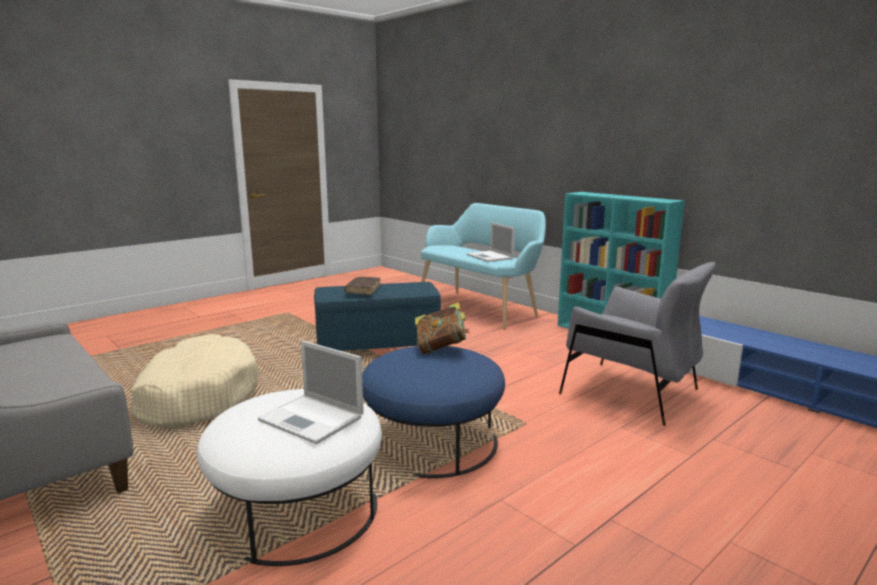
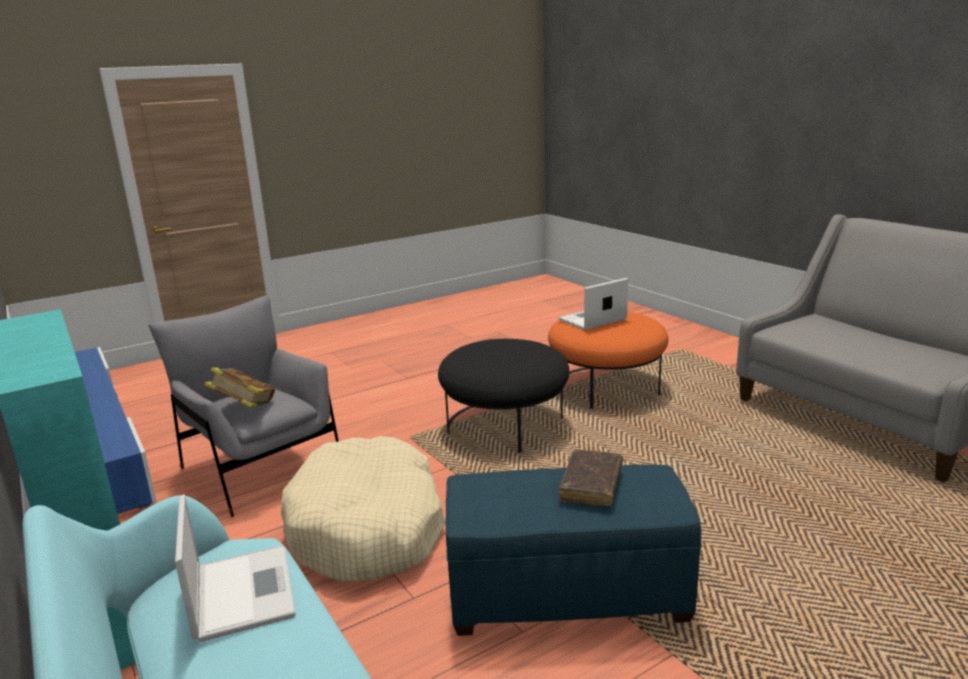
camera: 170 degrees left, 5 degrees up
beige dog bed [131,334,259,429] -> beige dog bed moved to [281,436,445,582]
white ottoman [197,389,382,566] -> orange ottoman [548,311,668,409]
laptop [258,340,364,444] -> laptop turned 75 degrees counterclockwise [559,278,628,330]
blue ottoman [362,346,505,478] -> black ottoman [438,339,569,453]
book [415,302,470,354] -> book moved to [204,367,275,408]

